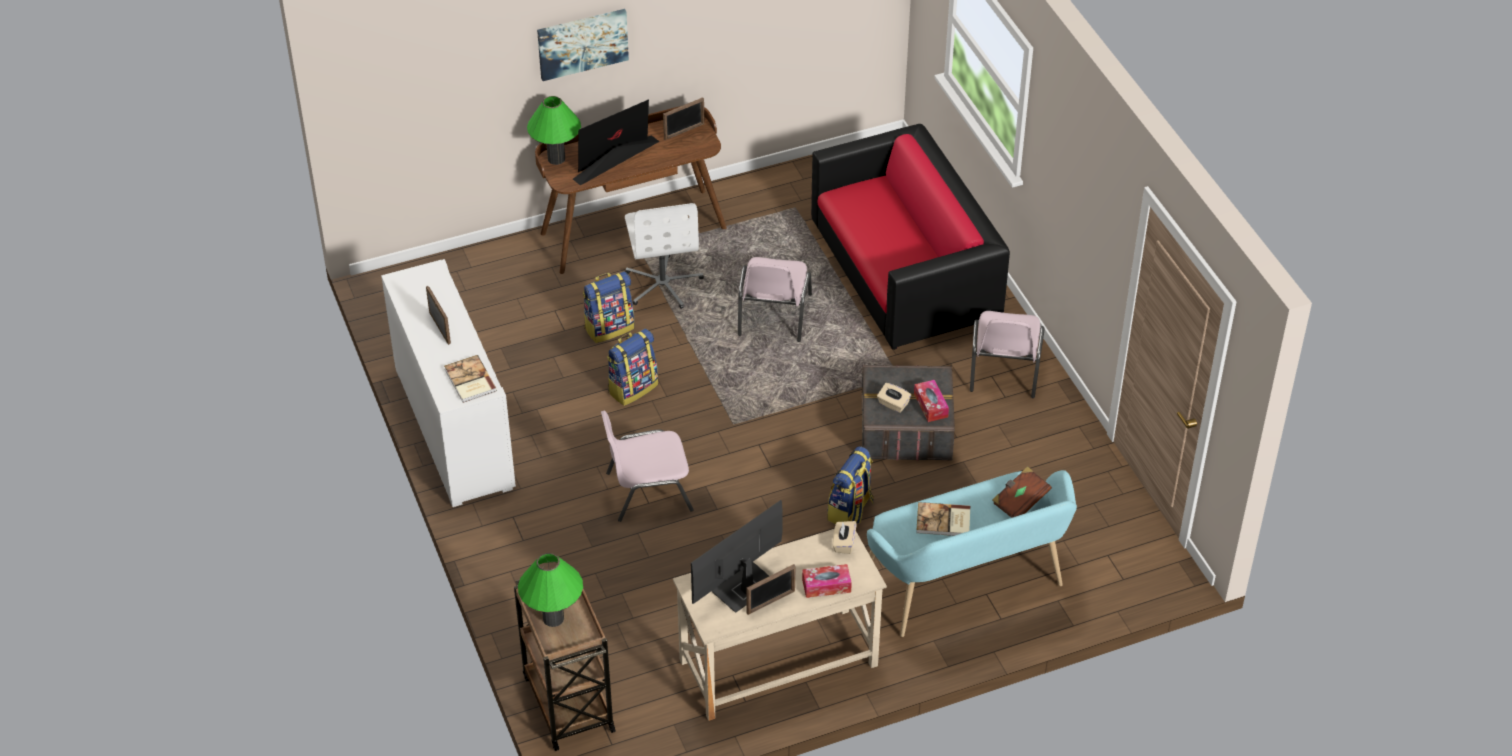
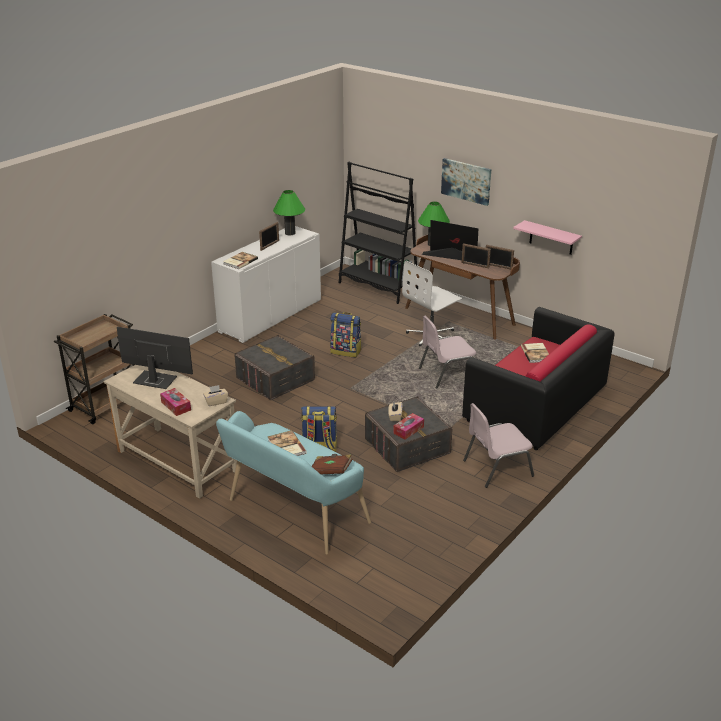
camera: 60 degrees right, 15 degrees down
green table lamp [518,553,583,627] -> green table lamp moved to [273,190,305,235]
backpack [583,271,635,343] -> none
pink chair [601,410,694,522] -> grey storage box [235,335,315,400]
picture frame [746,564,796,615] -> picture frame moved to [462,243,491,269]
none -> black bookcase [339,162,418,304]
none -> pink shelf [513,220,582,255]
none -> book [521,343,549,363]

